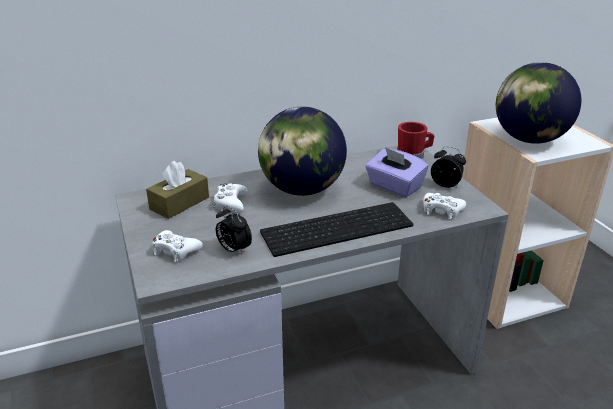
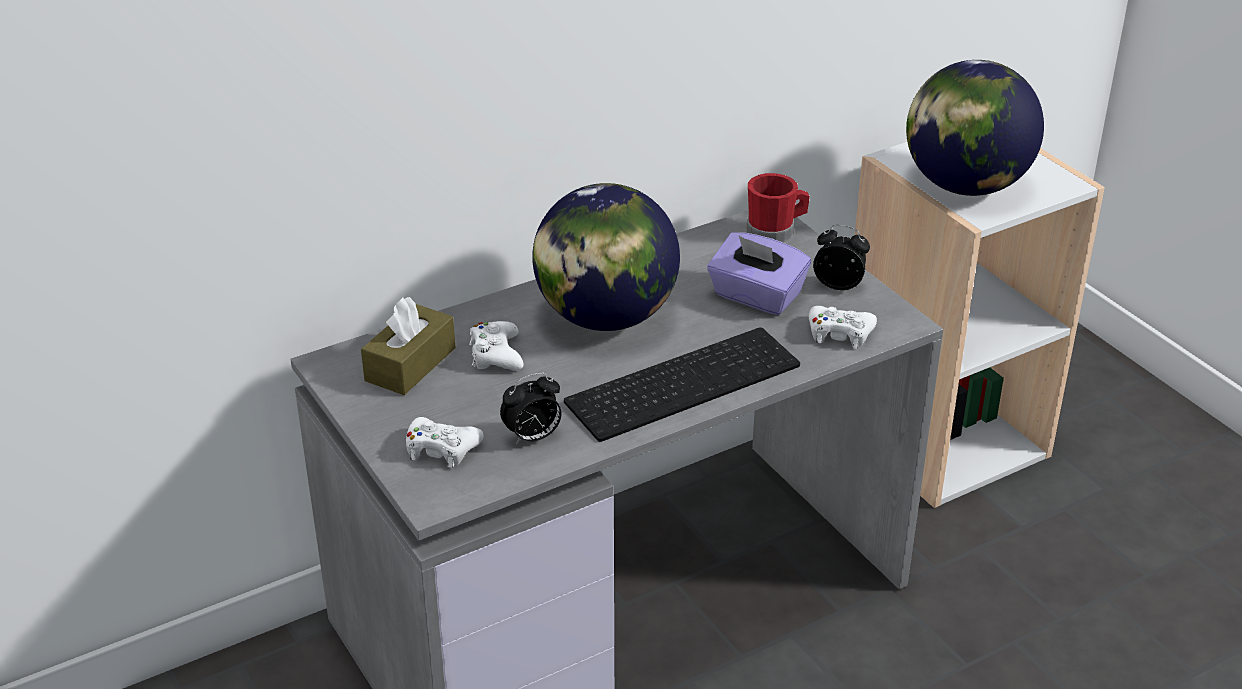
camera: 10 degrees left, 5 degrees up
alarm clock [216,206,252,256] -> alarm clock turned 60 degrees counterclockwise [500,373,561,445]

